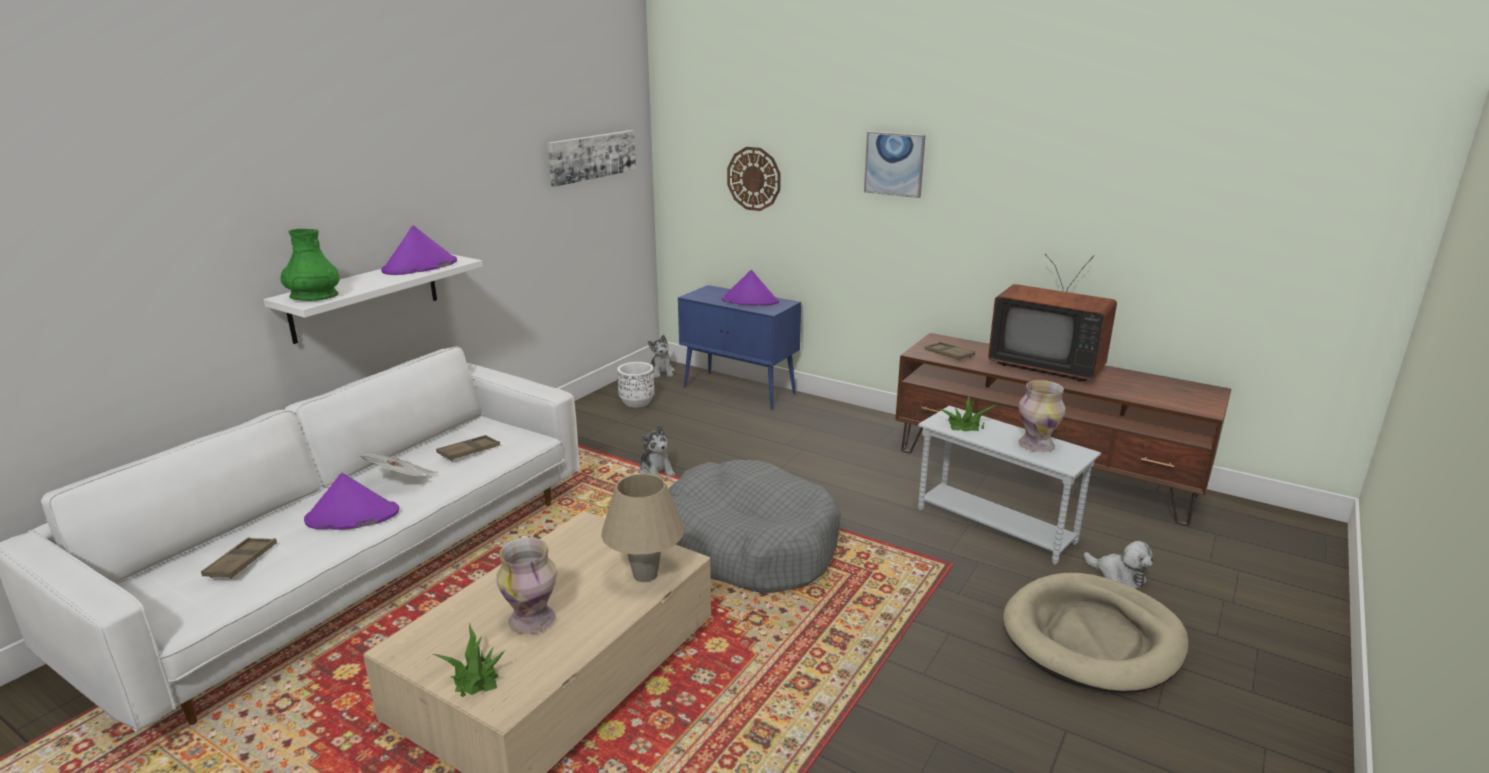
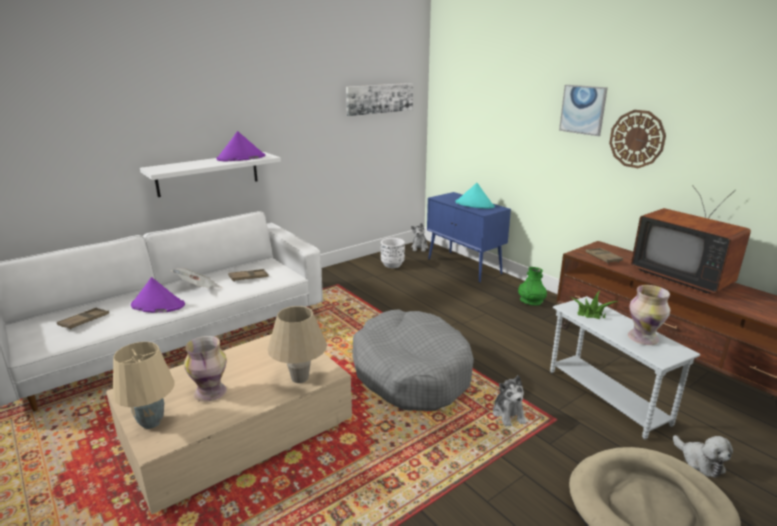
camera: 20 degrees right, 0 degrees up
green vase [280,229,340,301] -> green vase moved to [518,267,547,306]
potted plant [433,624,506,697] -> beige table lamp [113,342,174,429]
plush toy [639,425,675,476] -> plush toy moved to [493,375,527,427]
purple hat [722,270,779,305] -> turquoise hat [455,183,495,209]
wall clock [727,147,781,211] -> wall clock moved to [609,110,666,168]

